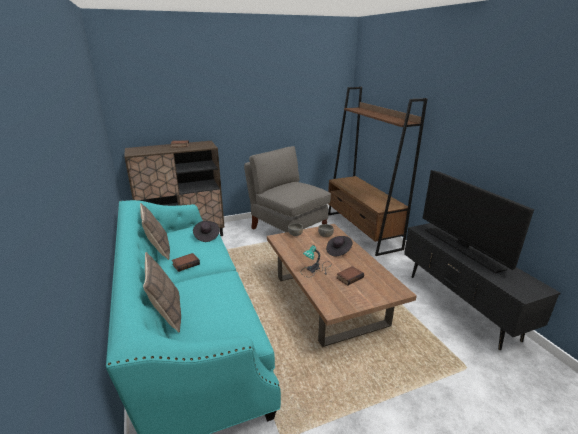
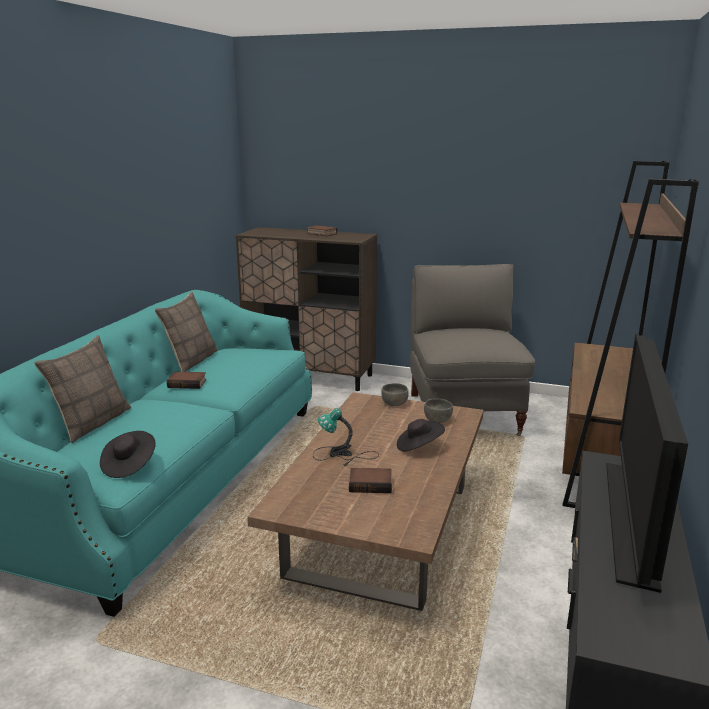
camera: 40 degrees right, 5 degrees down
black hat [193,221,219,242] -> black hat moved to [100,431,156,478]

